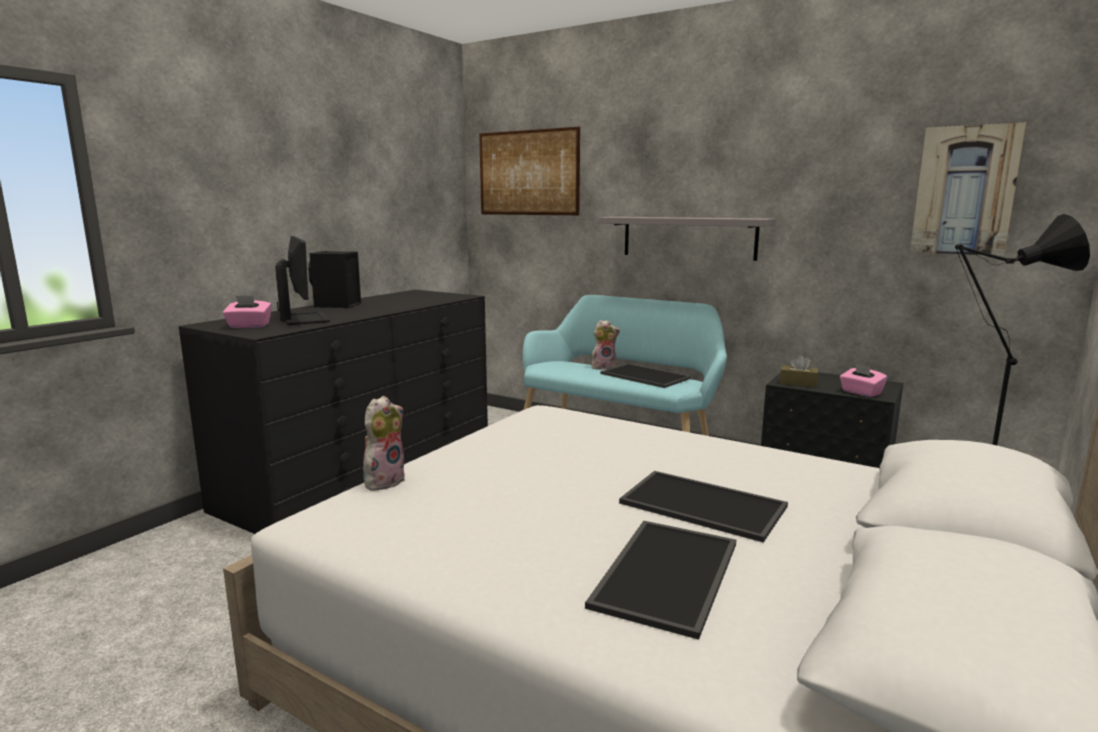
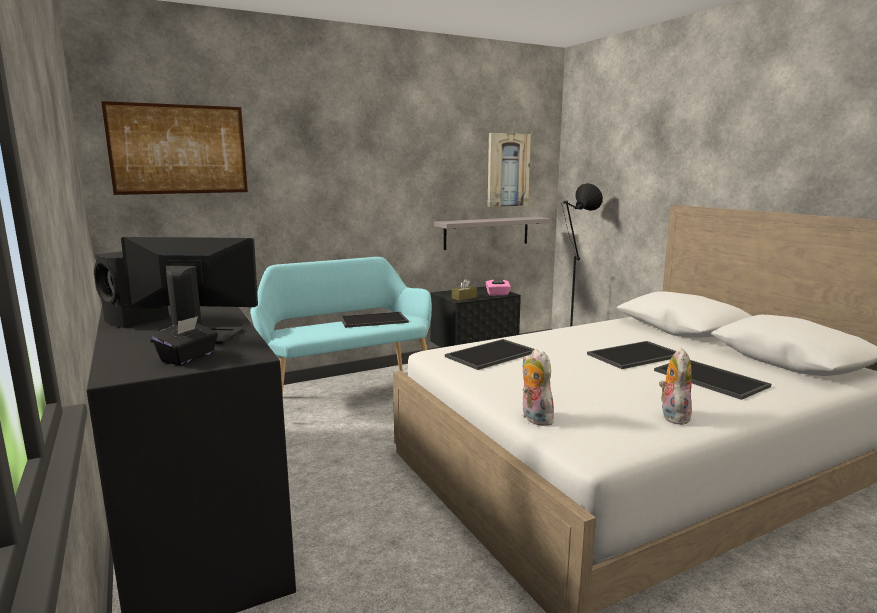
camera: 60 degrees left, 0 degrees up
pink tissue box [223,295,272,328] -> black tissue box [152,316,218,365]
plush toy [592,320,620,370] -> plush toy moved to [659,347,692,425]
grey shelf [598,217,776,261] -> grey shelf moved to [434,217,550,250]
none -> tray [445,339,535,370]

